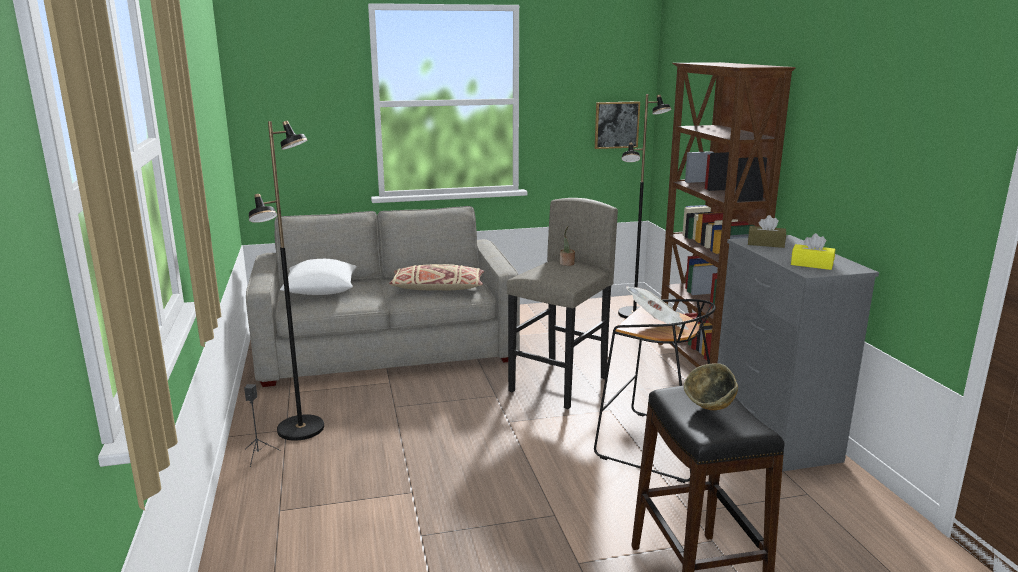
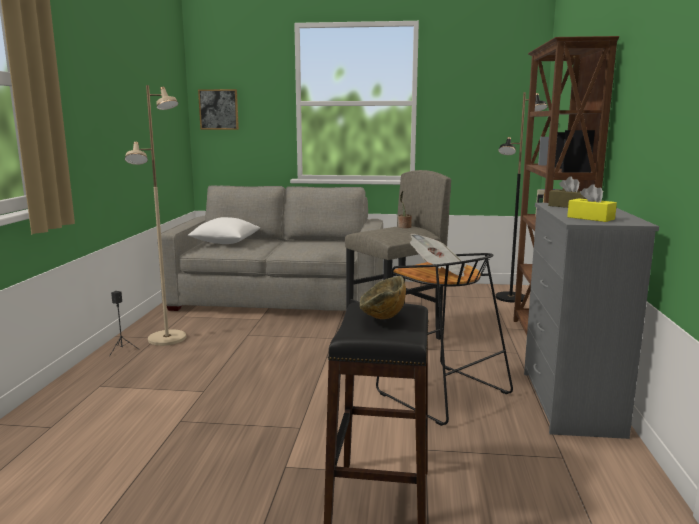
camera: 20 degrees right, 5 degrees down
black floor lamp [249,121,324,441] -> beige floor lamp [125,85,186,346]
beige pillow [389,264,484,290] -> none
picture [595,101,640,149] -> picture moved to [198,89,239,130]

